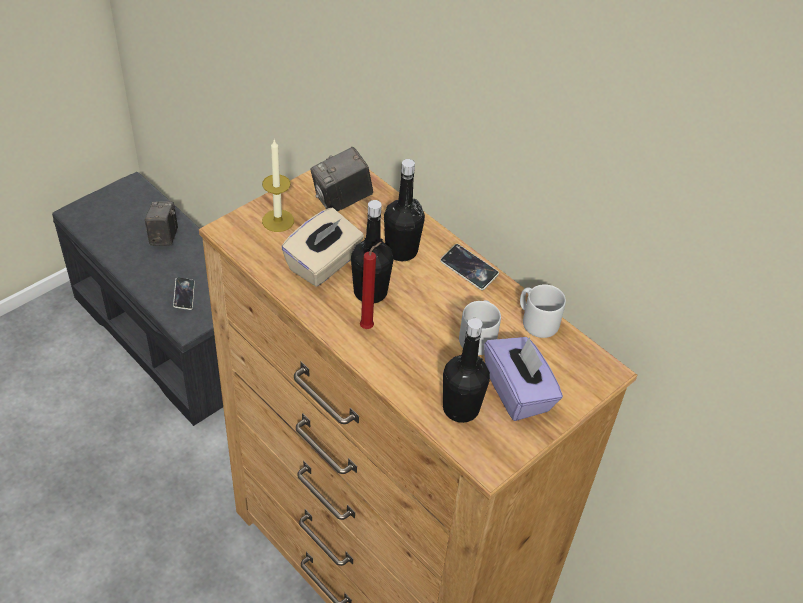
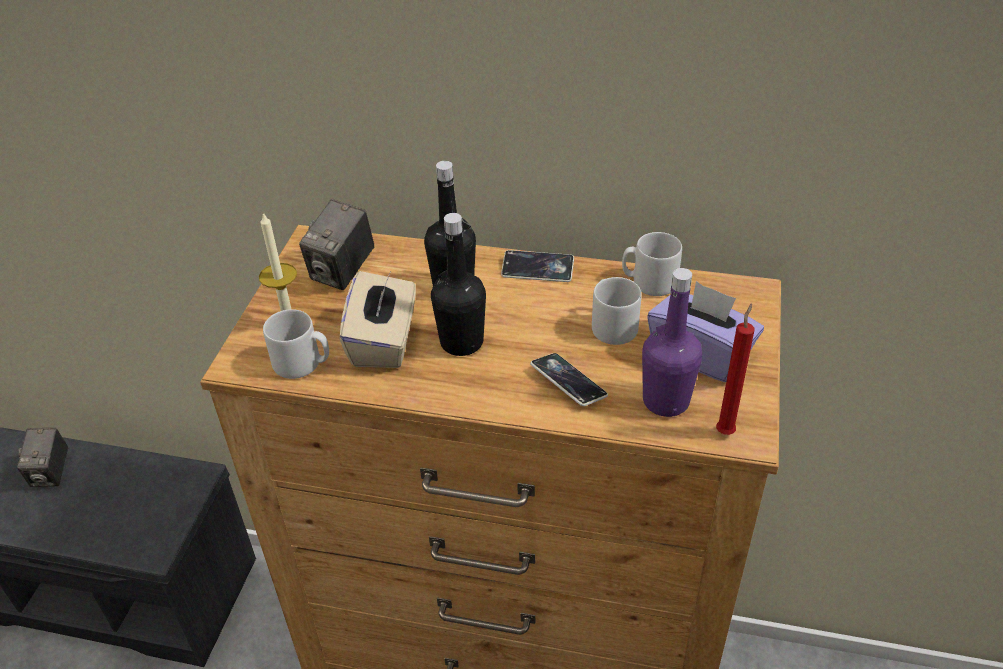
camera: 30 degrees left, 5 degrees down
camera [145,201,178,246] -> camera turned 150 degrees counterclockwise [17,428,69,487]
phone [173,277,195,310] -> phone moved to [530,353,608,406]
red candle [360,242,381,329] -> red candle moved to [716,303,754,435]
black bottle [443,318,490,423] -> purple bottle [642,268,702,417]
none -> grey mug [263,309,329,379]

